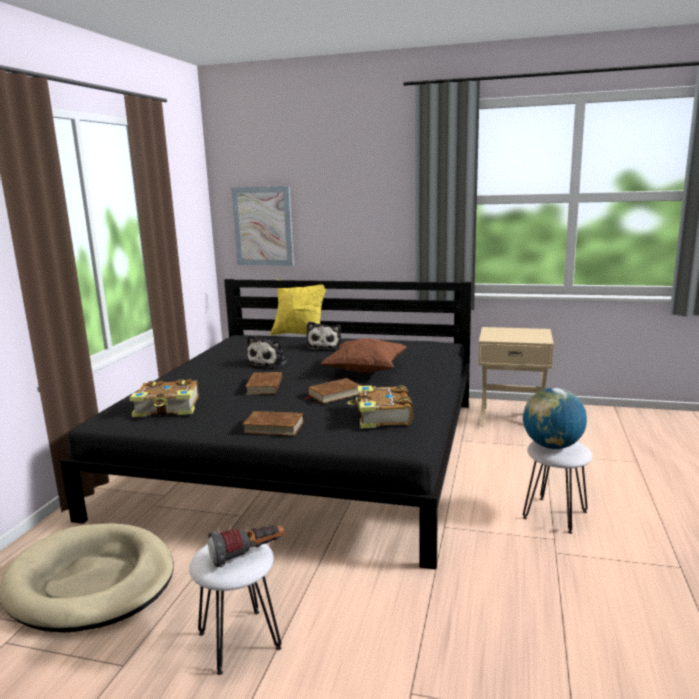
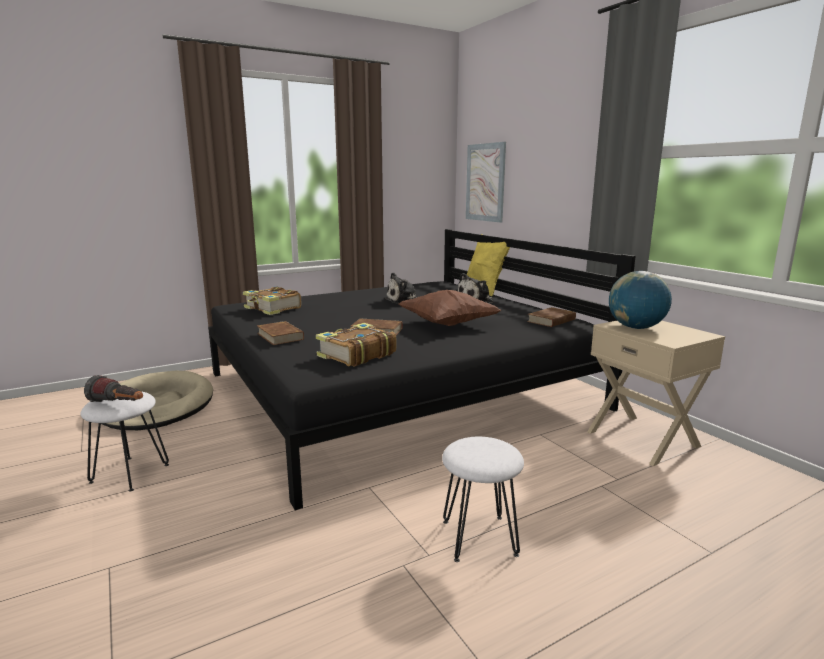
camera: 45 degrees right, 0 degrees up
brown book [245,372,282,395] -> brown book moved to [527,307,576,327]
globe [523,388,587,449] -> globe moved to [609,271,672,329]

